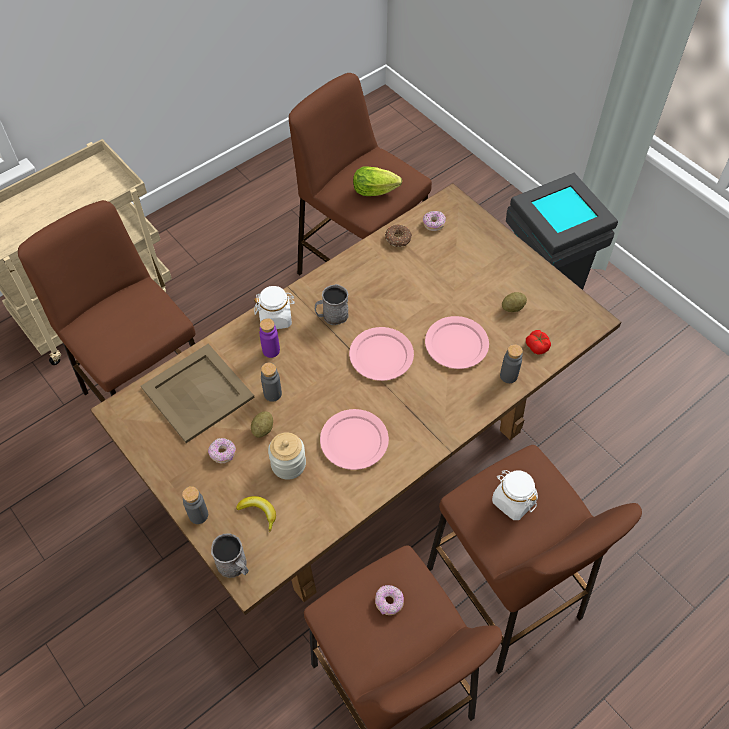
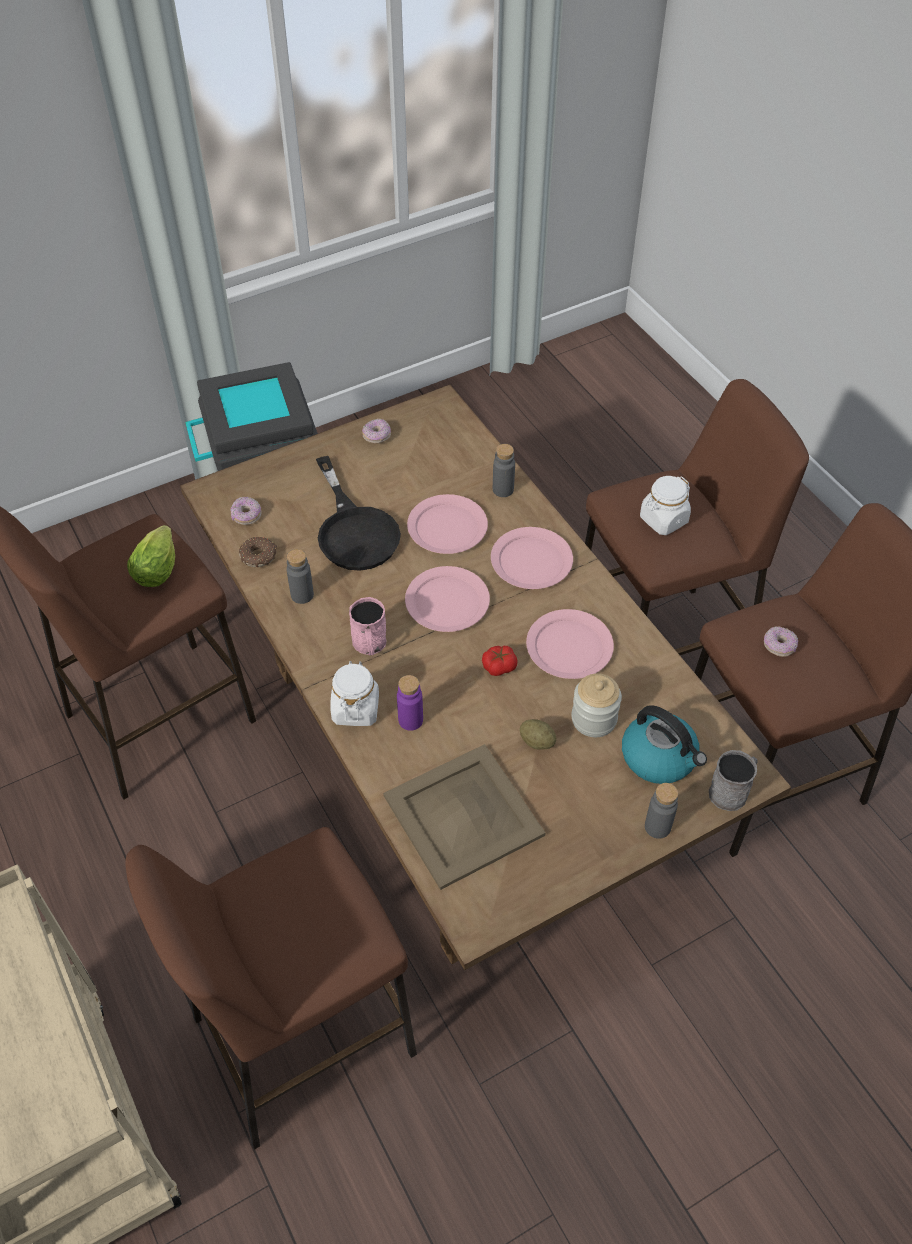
camera: 80 degrees left, 5 degrees down
donut [208,438,236,464] -> donut moved to [362,419,391,444]
banana [236,496,276,532] -> kettle [622,705,707,784]
grey bottle [261,363,282,402] -> grey bottle moved to [286,549,314,604]
grey mug [315,284,349,325] -> pink mug [349,597,386,655]
potato [502,292,527,312] -> none
tomato [526,330,551,354] -> tomato moved to [482,646,517,676]
none -> black frying pan [316,456,401,571]
none -> pink plate [491,527,573,589]

